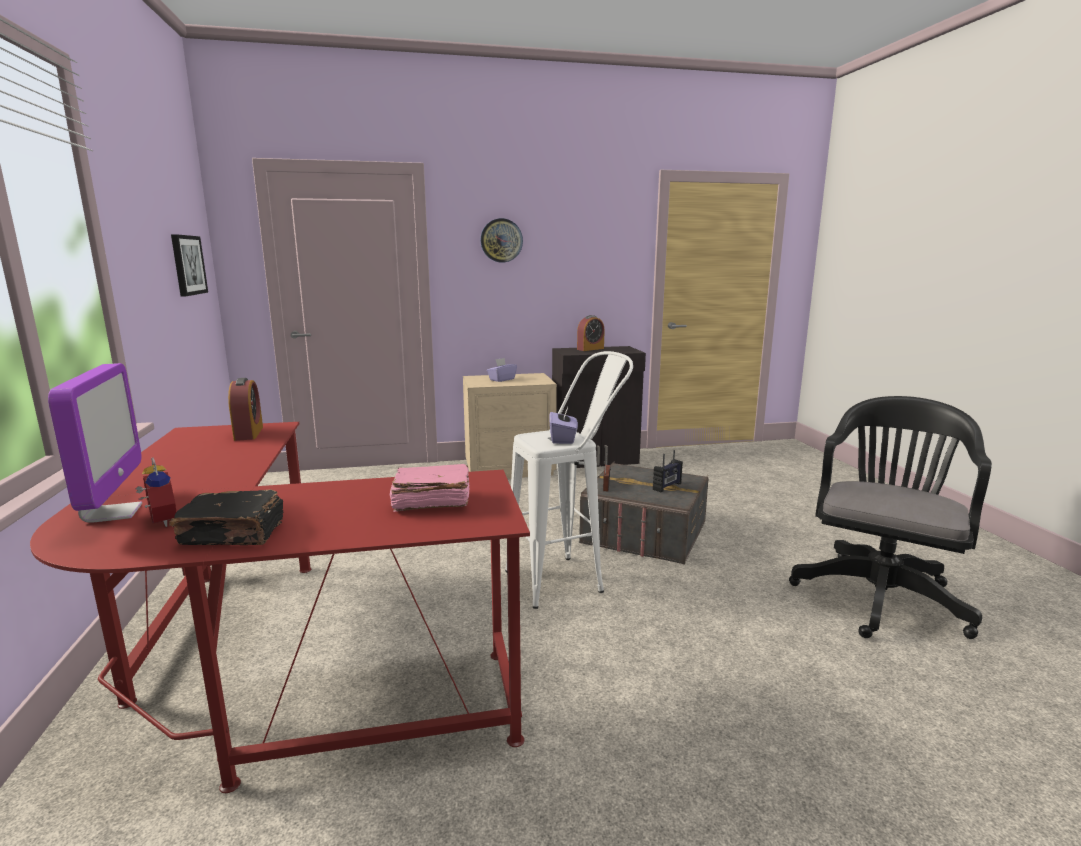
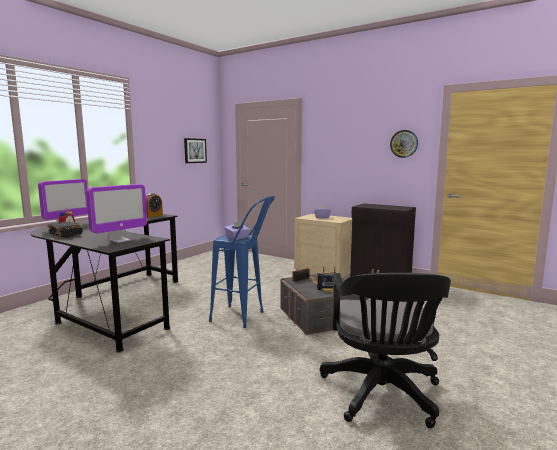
camera: 45 degrees right, 5 degrees down
red desk [30,422,530,793] -> black desk [30,214,178,352]
pink book [390,464,470,512] -> monitor [86,184,147,243]
wall clock [480,218,523,262] -> wall clock moved to [390,130,418,158]
white stool [505,351,633,609] -> blue stool [209,196,275,328]
alarm clock [577,315,605,351] -> none
black office chair [789,396,992,639] -> black office chair turned 105 degrees clockwise [320,273,451,428]

